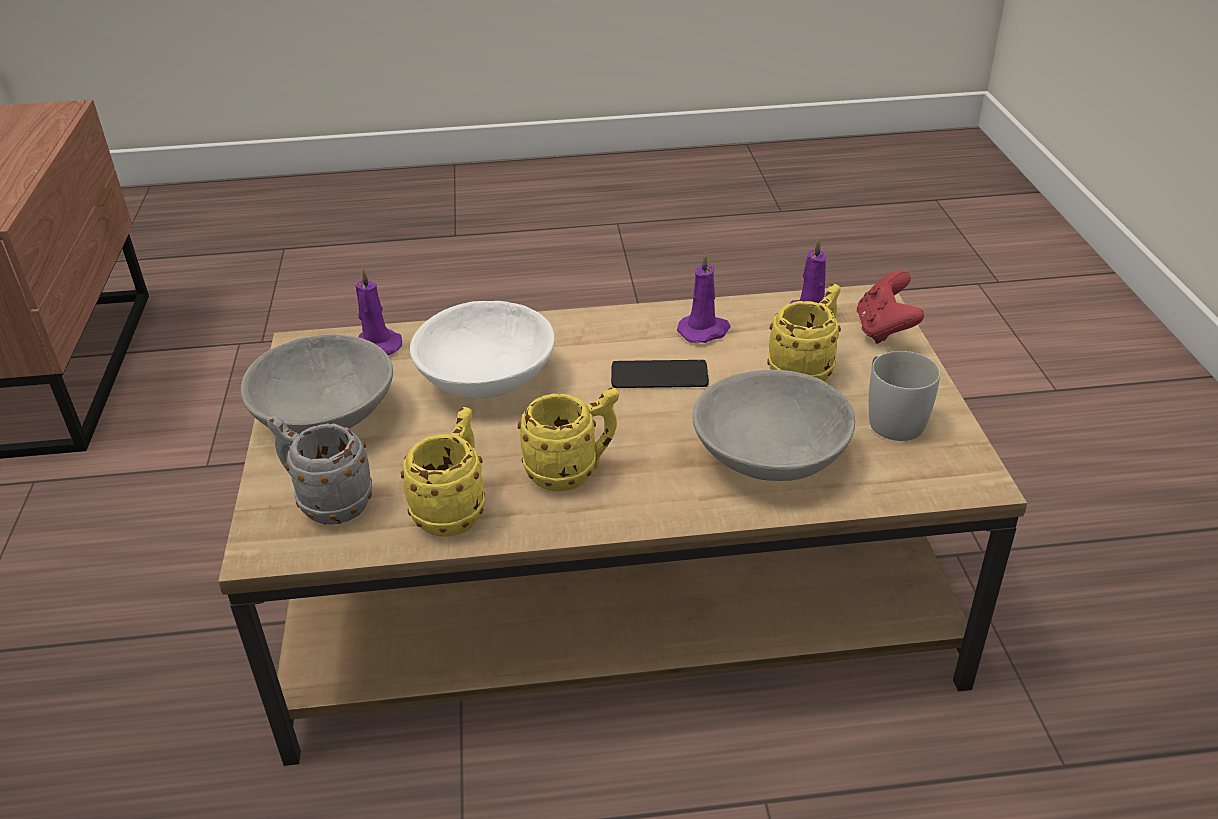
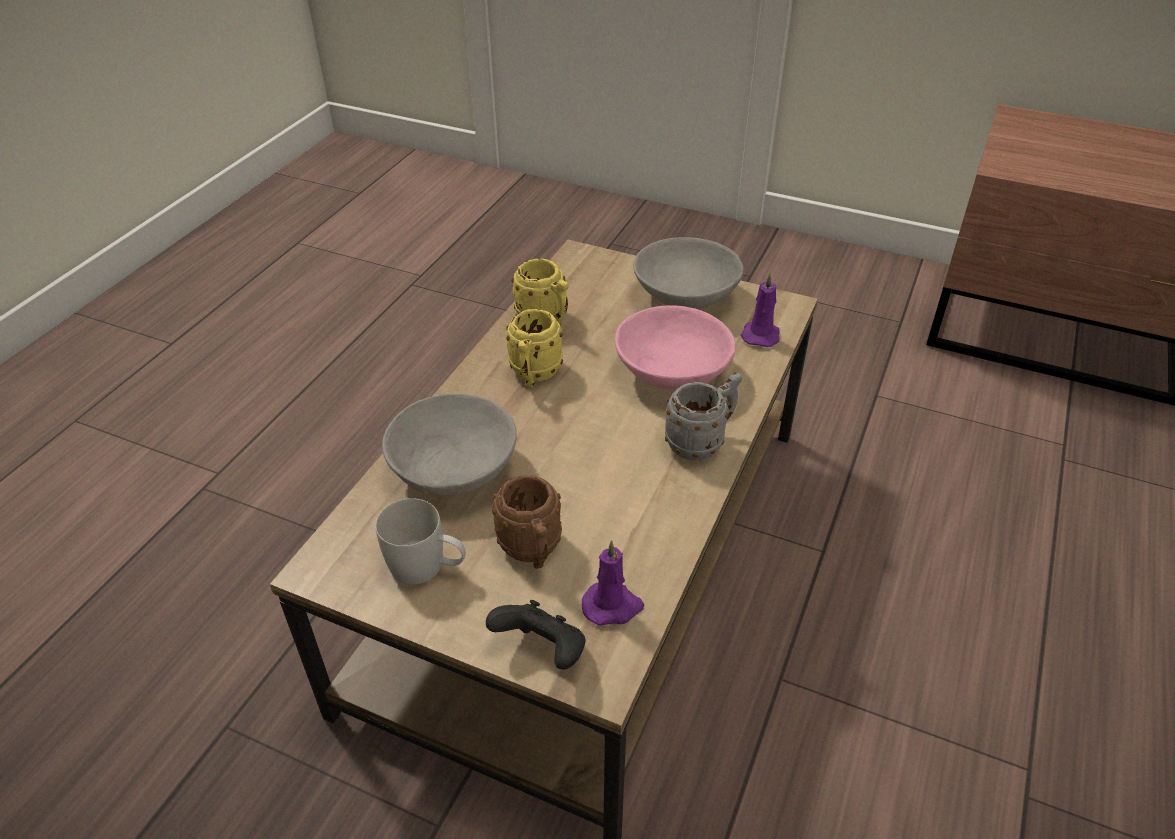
camera: 120 degrees right, 5 degrees up
grey mug [267,416,372,525] -> grey mug moved to [665,373,742,461]
white bowl [410,301,555,398] -> pink bowl [615,305,736,390]
phone [611,360,709,388] -> none
purple candle [677,252,731,343] -> none
yellow mug [767,284,841,382] -> brown mug [492,475,562,569]
red game controller [857,270,924,344] -> black game controller [486,600,585,670]

